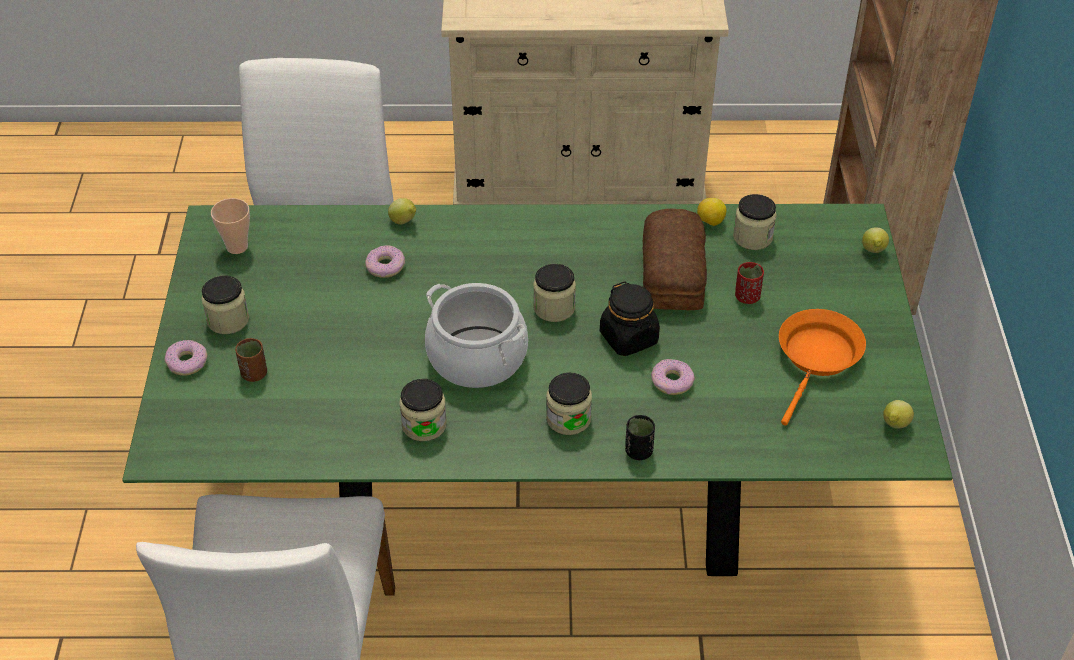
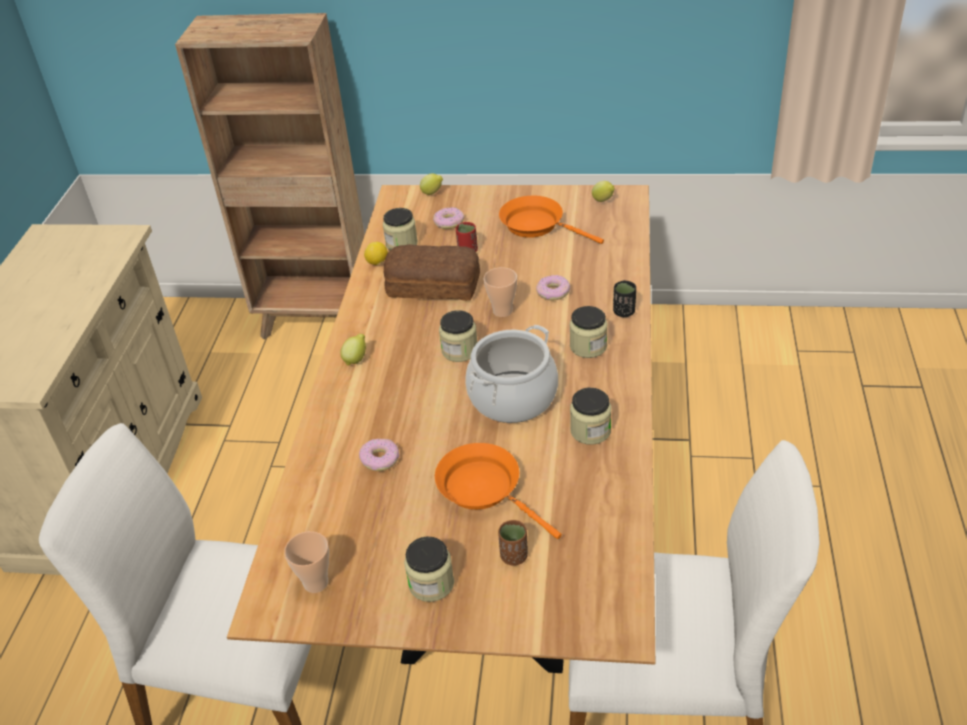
camera: 80 degrees left, 5 degrees down
green dining table [122,204,953,576] -> brown dining table [227,185,655,673]
donut [165,340,208,376] -> donut moved to [433,207,464,229]
lemon [388,198,416,224] -> lemon moved to [340,334,366,366]
black jar [600,281,660,356] -> cup [484,267,517,317]
none -> orange frying pan [435,443,562,539]

